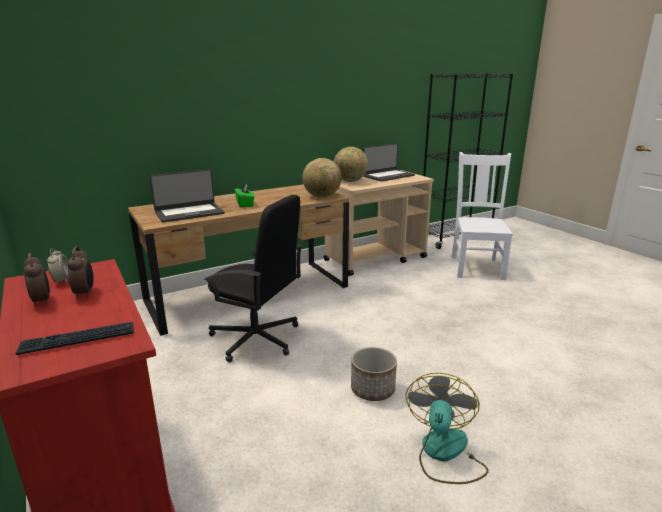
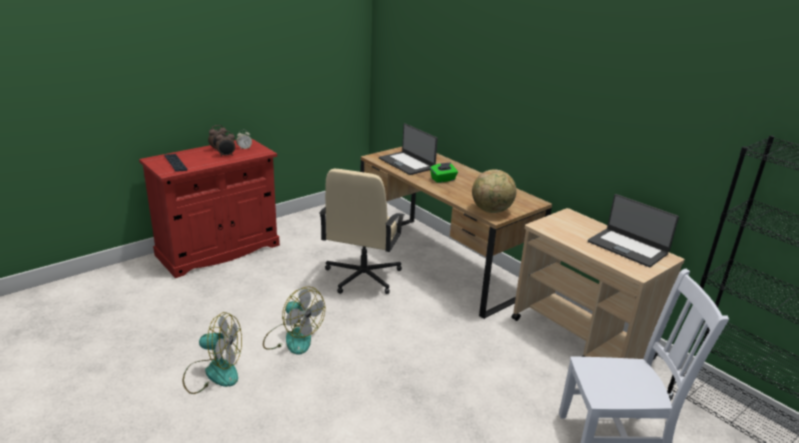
camera: 80 degrees right, 5 degrees up
black office chair [204,195,303,362] -> beige office chair [319,169,405,294]
globe [334,147,368,182] -> none
planter [351,347,397,401] -> fan [263,286,325,355]

